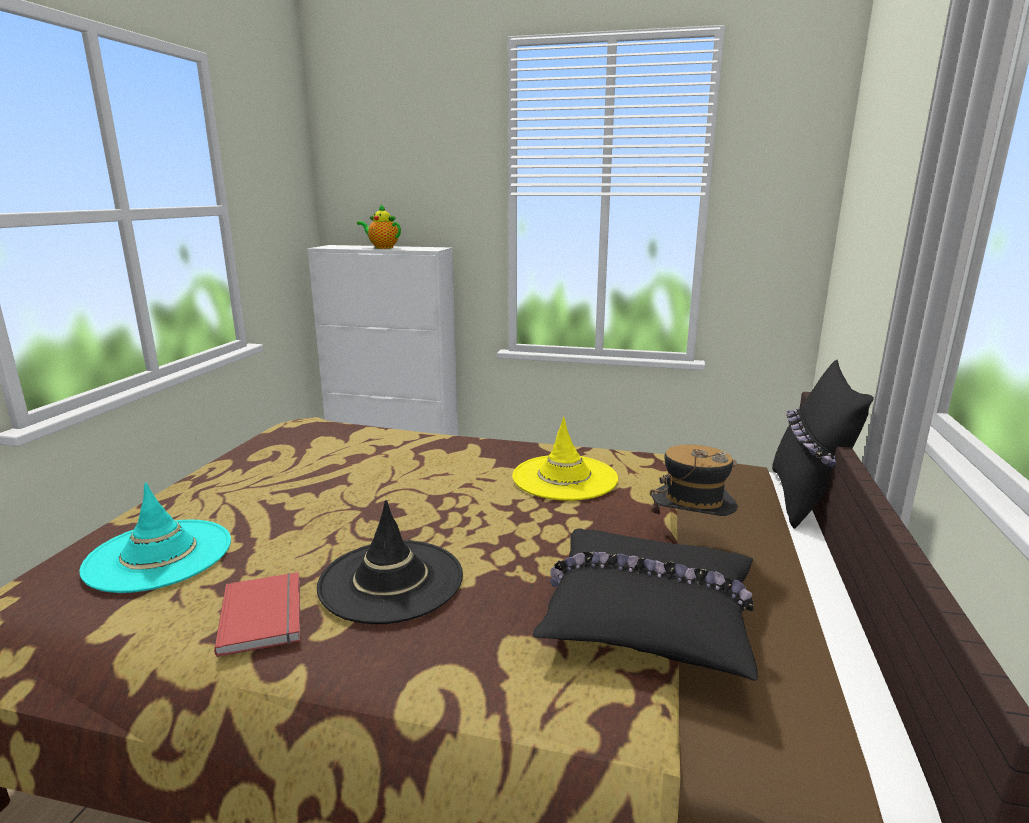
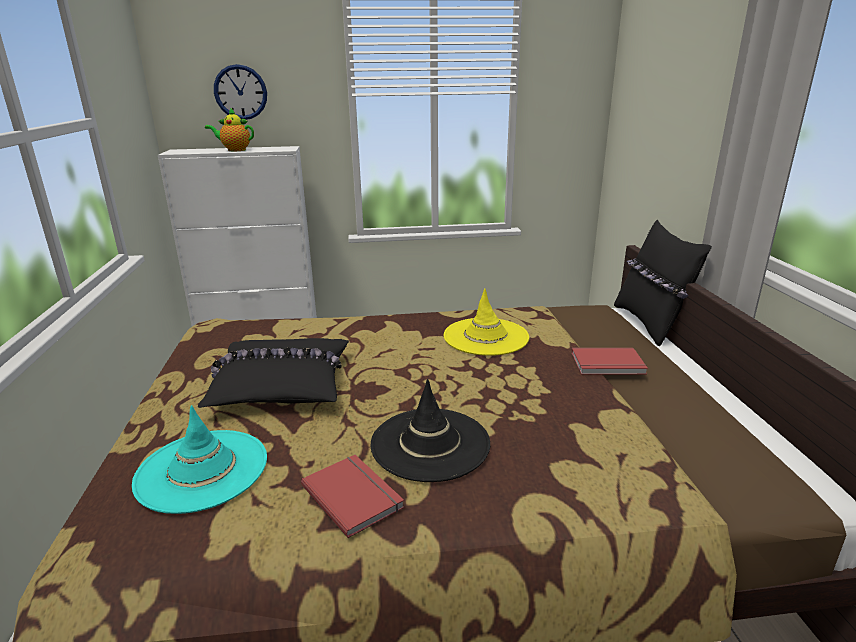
camera: 20 degrees left, 5 degrees up
black pillow [533,528,758,681] -> black pillow moved to [198,338,349,408]
hat [650,445,738,536] -> red book [571,348,648,375]
none -> wall clock [214,64,267,120]

